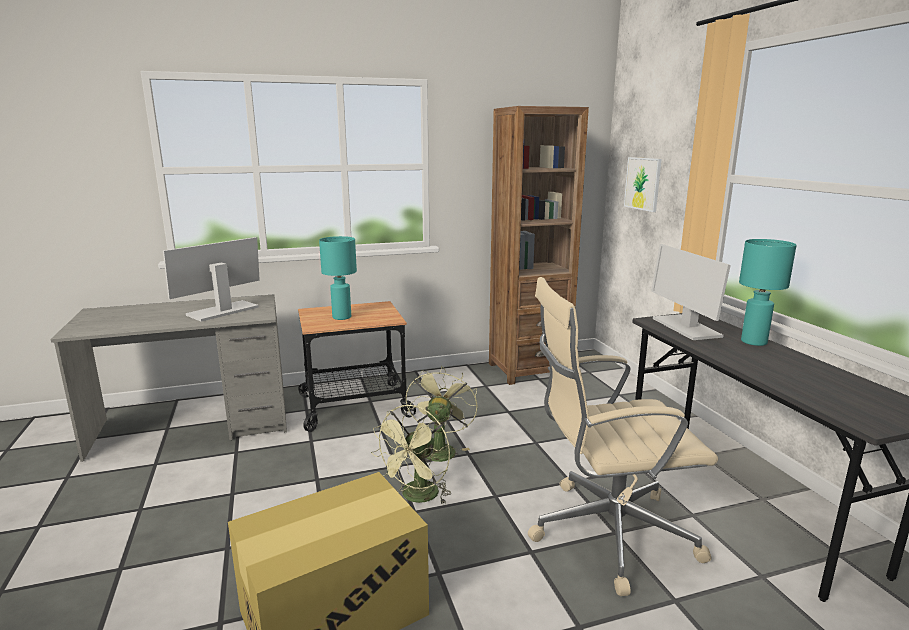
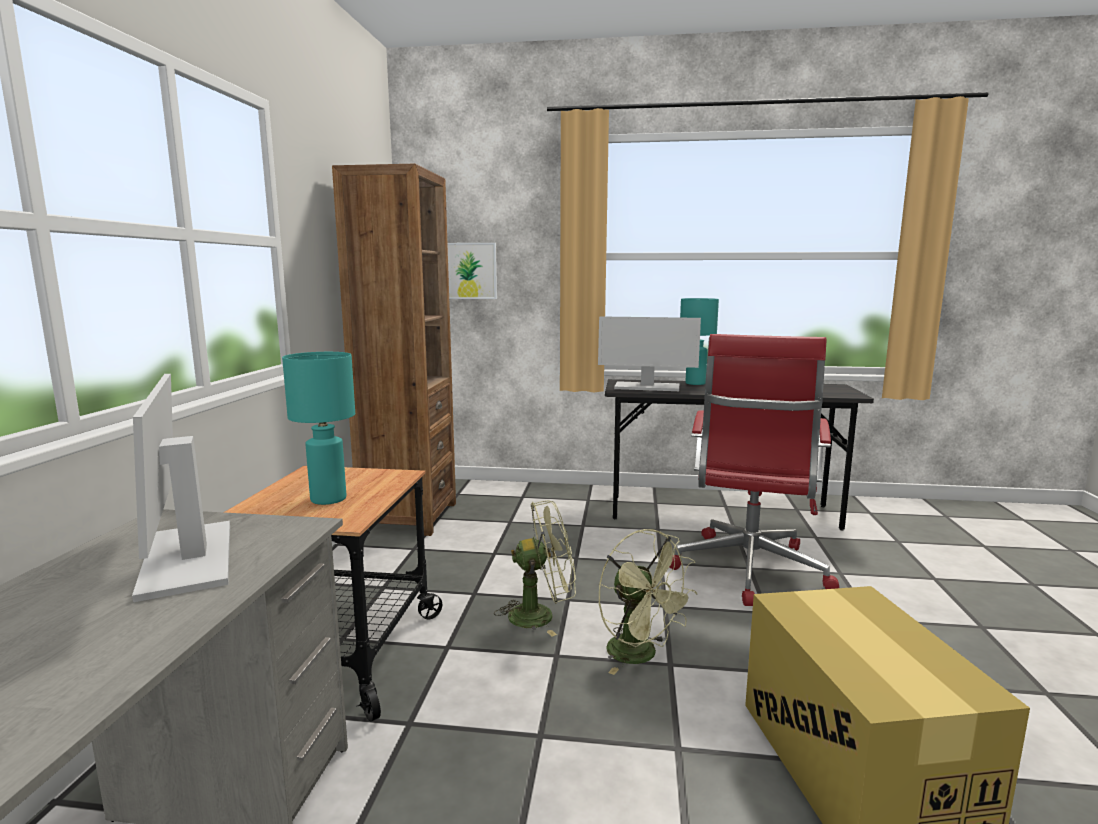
camera: 65 degrees left, 5 degrees down
green fan [406,366,478,466] -> green fan turned 135 degrees clockwise [494,500,576,637]
beige office chair [528,277,718,596] -> red office chair [669,334,839,606]

